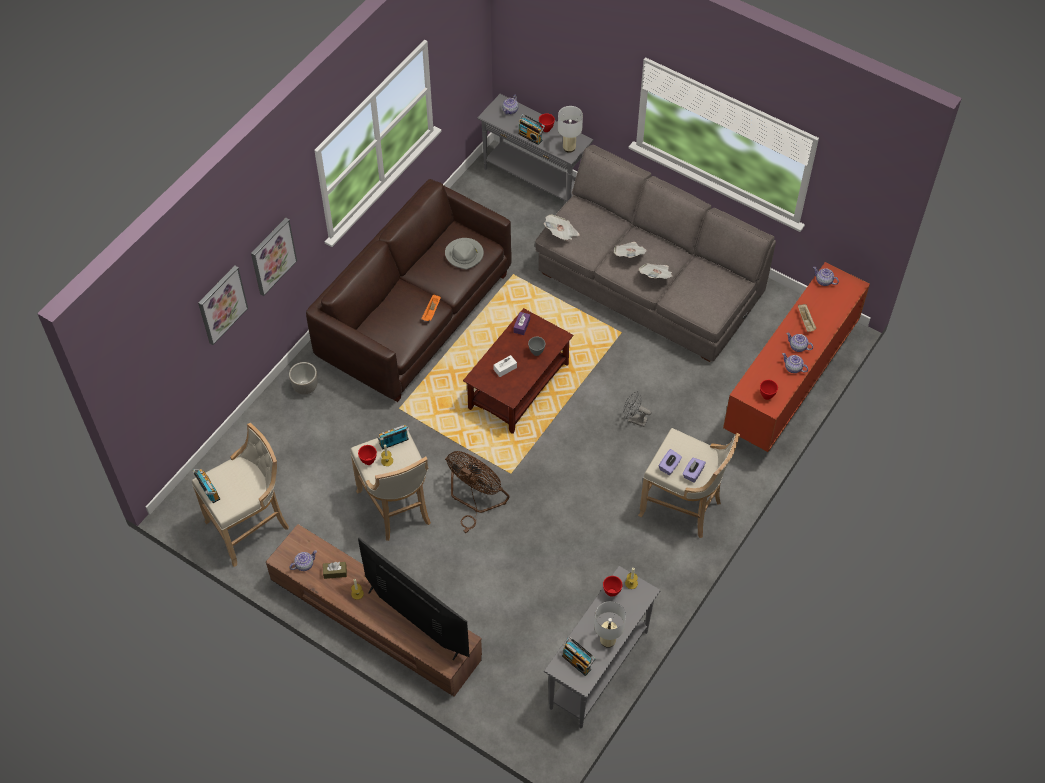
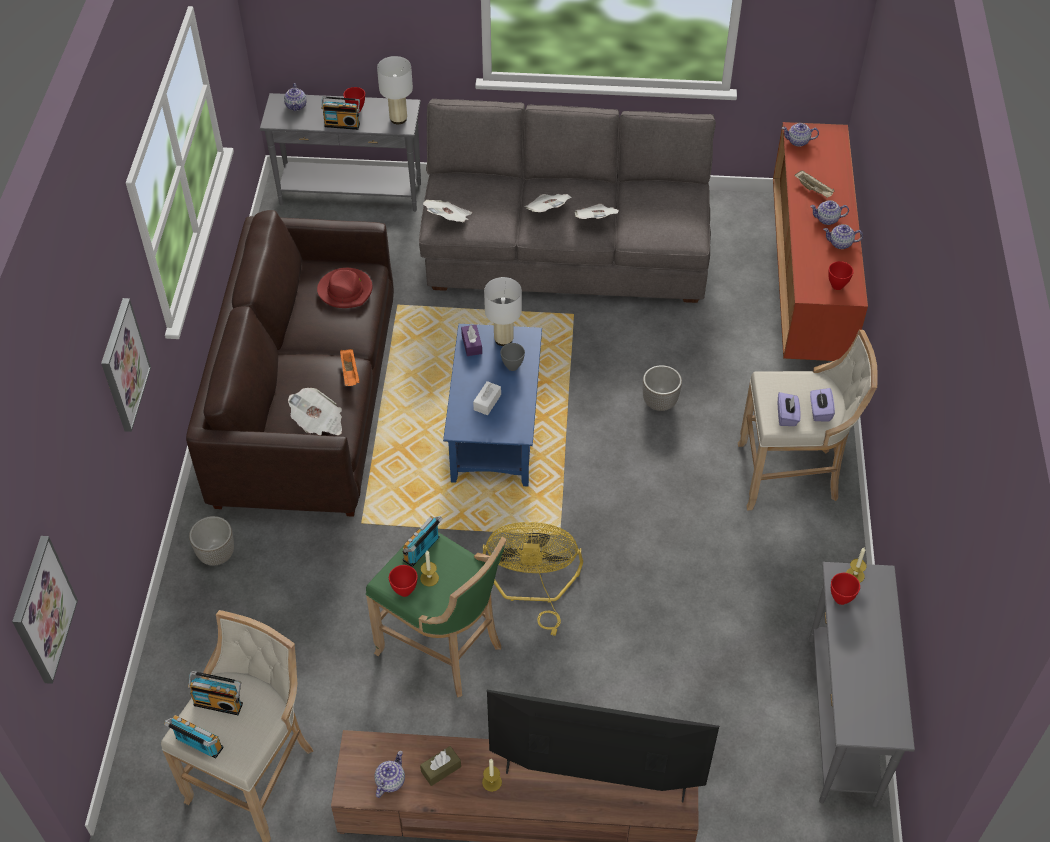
camera: 30 degrees left, 5 degrees down
picture [198,266,248,345] -> picture moved to [12,536,78,684]
beige stool [350,431,431,541] -> green stool [366,532,507,697]
grey hat [445,238,484,270] -> red hat [317,268,373,308]
brown fan [445,451,509,533] -> yellow fan [483,522,583,637]
brown coffee table [463,308,573,434] -> blue coffee table [443,324,542,487]
radio [562,637,596,676] -> radio moved to [188,671,243,715]
white table lamp [594,601,626,648] -> white table lamp moved to [484,277,522,346]
grey fan [623,391,652,427] -> planter [643,365,682,411]
none -> newspaper [288,388,342,435]

